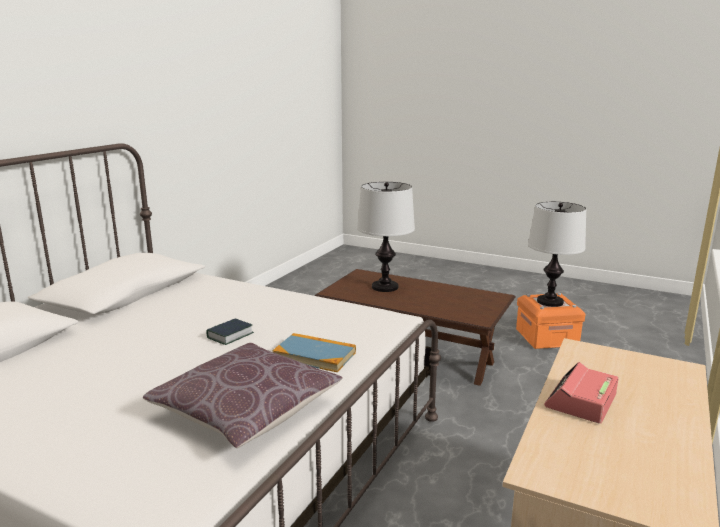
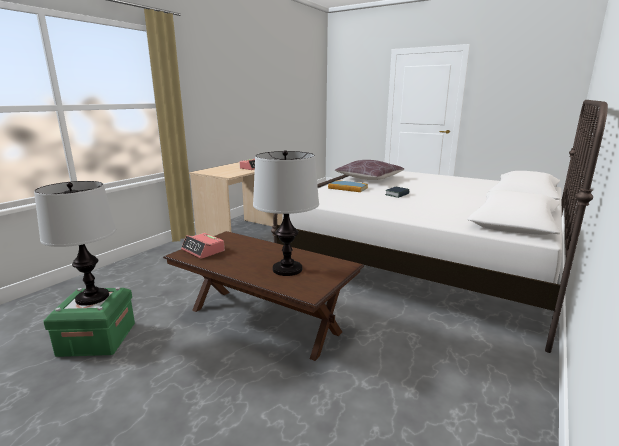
camera: 175 degrees left, 0 degrees up
orange storage box [516,293,585,349] -> green storage box [43,287,135,357]
none -> alarm clock [181,233,225,259]

